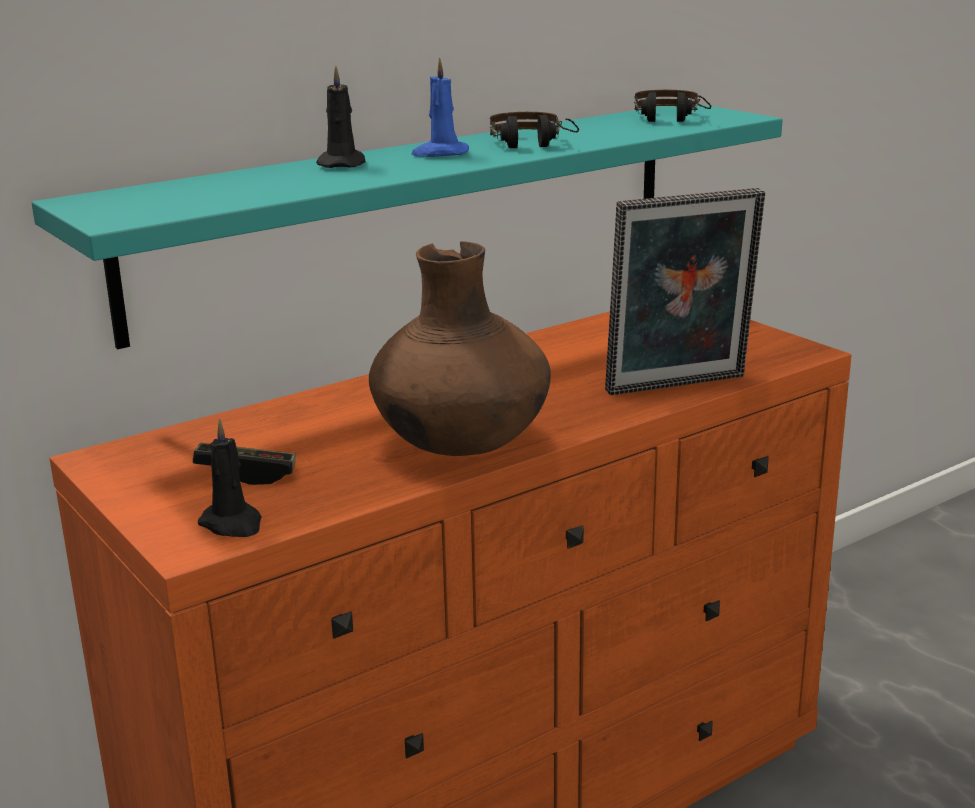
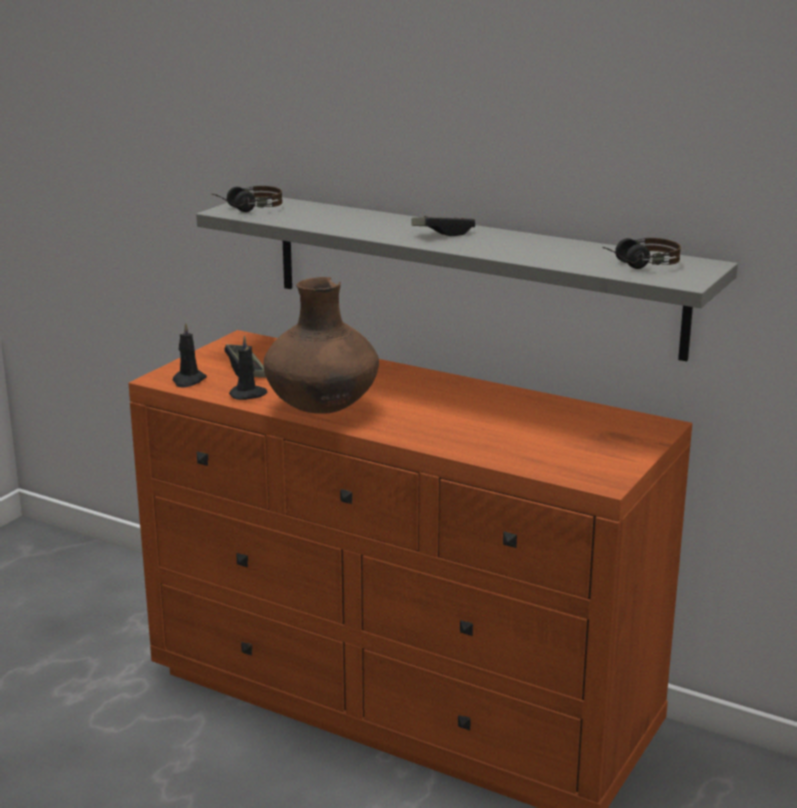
camera: 65 degrees right, 0 degrees up
turquoise shelf [32,104,783,349] -> grey shelf [196,197,738,361]
black candle [316,66,365,168] -> black candle moved to [229,335,268,400]
blue candle [411,57,469,157] -> game controller [411,216,475,236]
headphones [489,112,579,148] -> headphones moved to [211,186,282,212]
picture frame [605,188,765,395] -> none

